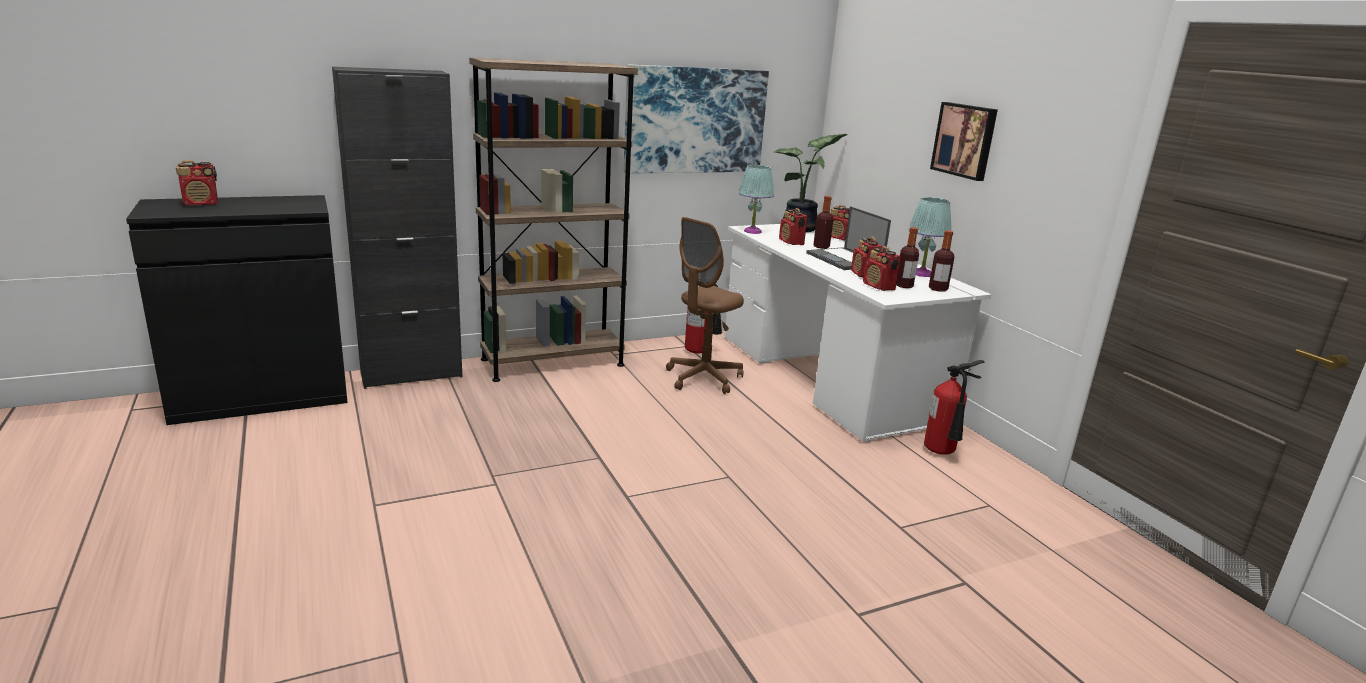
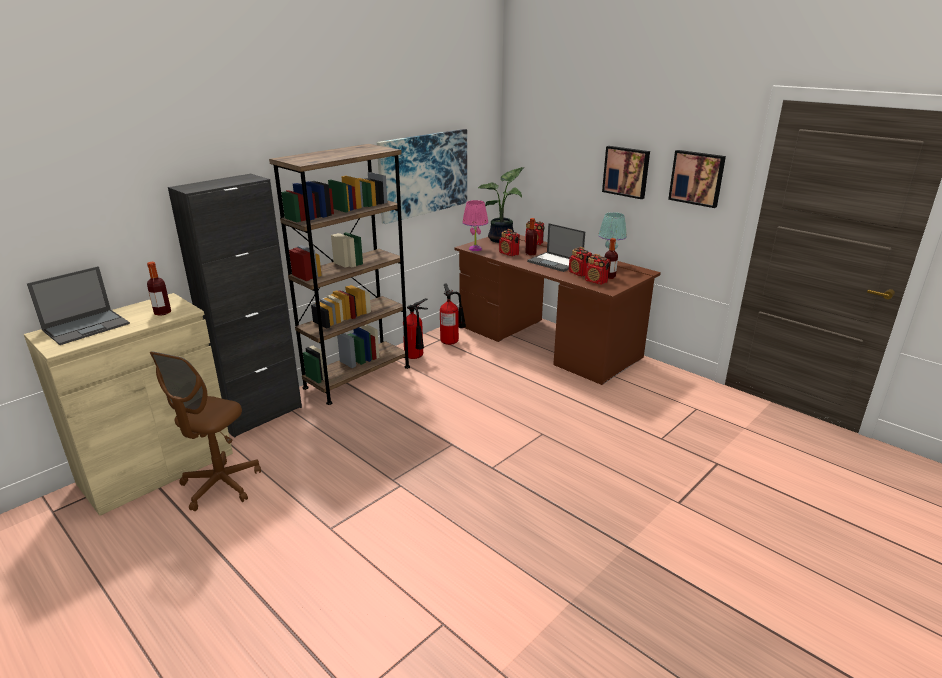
camera: 20 degrees left, 5 degrees up
black cabinet [126,195,348,425] -> beige cabinet [24,293,233,516]
radio [176,160,218,205] -> laptop [27,266,130,345]
brown office chair [666,217,744,394] -> brown office chair moved to [150,351,261,511]
white desk [725,224,992,442] -> brown desk [454,235,661,385]
turquoise table lamp [739,165,774,234] -> pink table lamp [462,200,489,251]
fire extinguisher [924,360,984,455] -> fire extinguisher moved to [403,298,428,359]
bottle [929,230,954,292] -> bottle moved to [147,262,171,316]
none -> picture [668,150,726,208]

